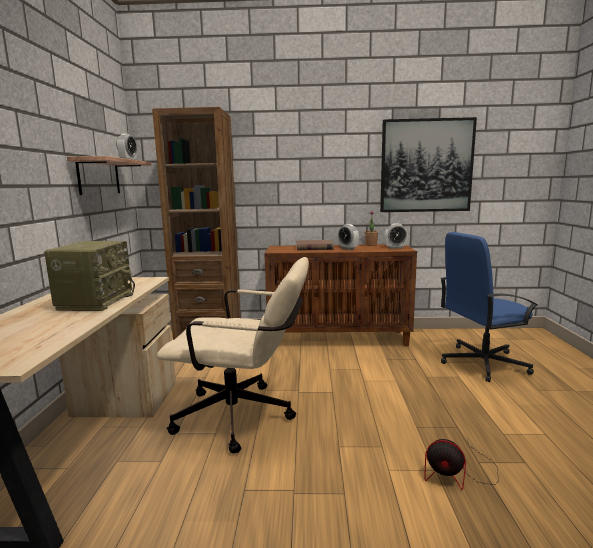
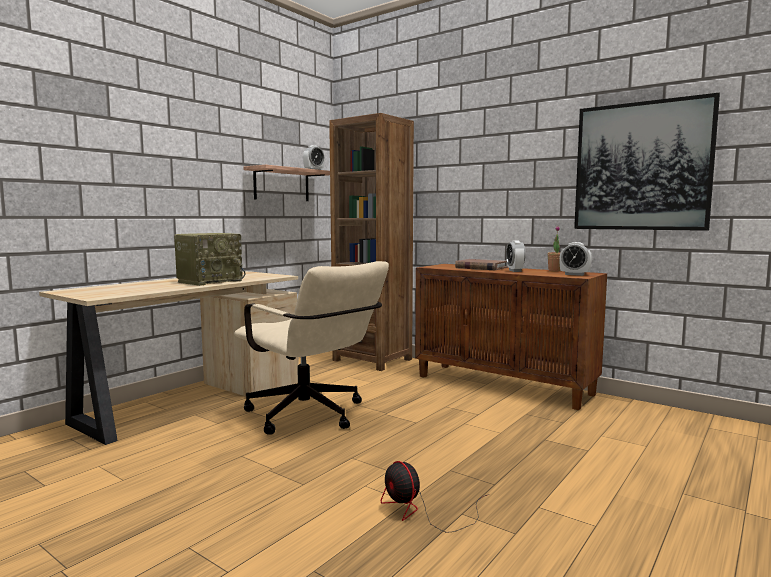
camera: 35 degrees right, 5 degrees down
blue office chair [440,232,539,382] -> none

